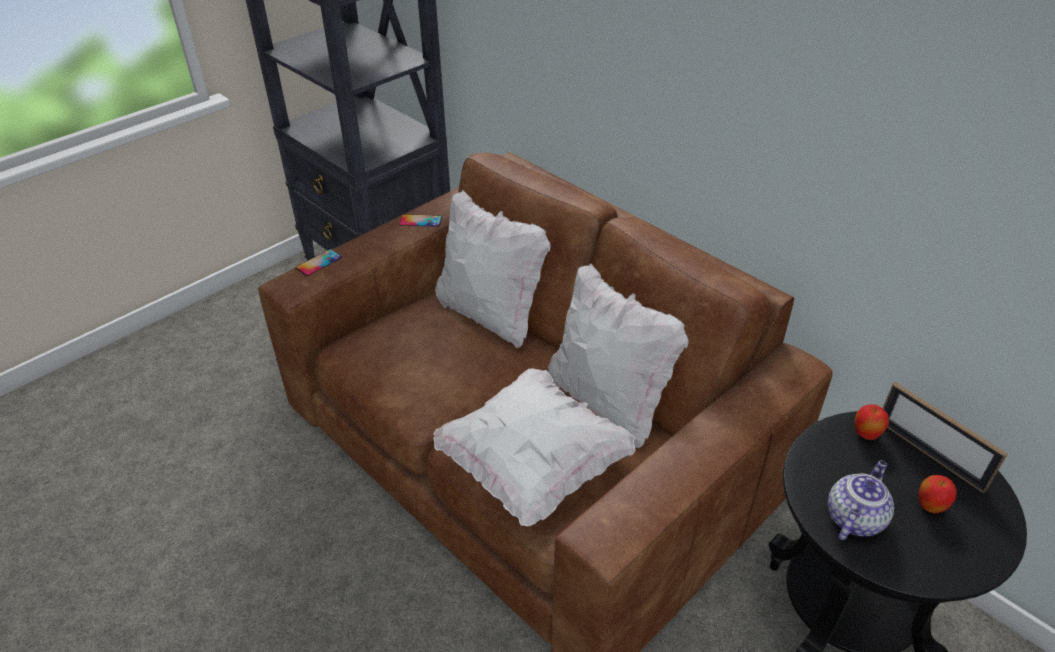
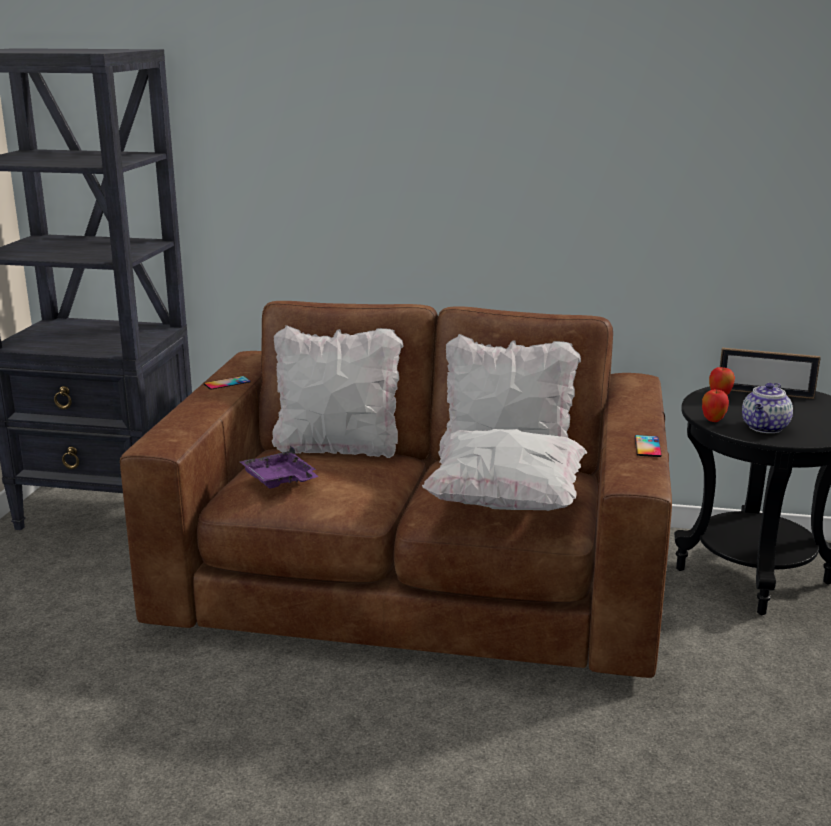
camera: 35 degrees left, 20 degrees down
phone [296,249,342,276] -> phone moved to [635,435,662,457]
teapot [828,460,894,540] -> teapot turned 150 degrees counterclockwise [742,383,793,433]
apple [919,475,956,513] -> apple moved to [702,389,729,422]
none -> purple tray [239,446,319,489]

